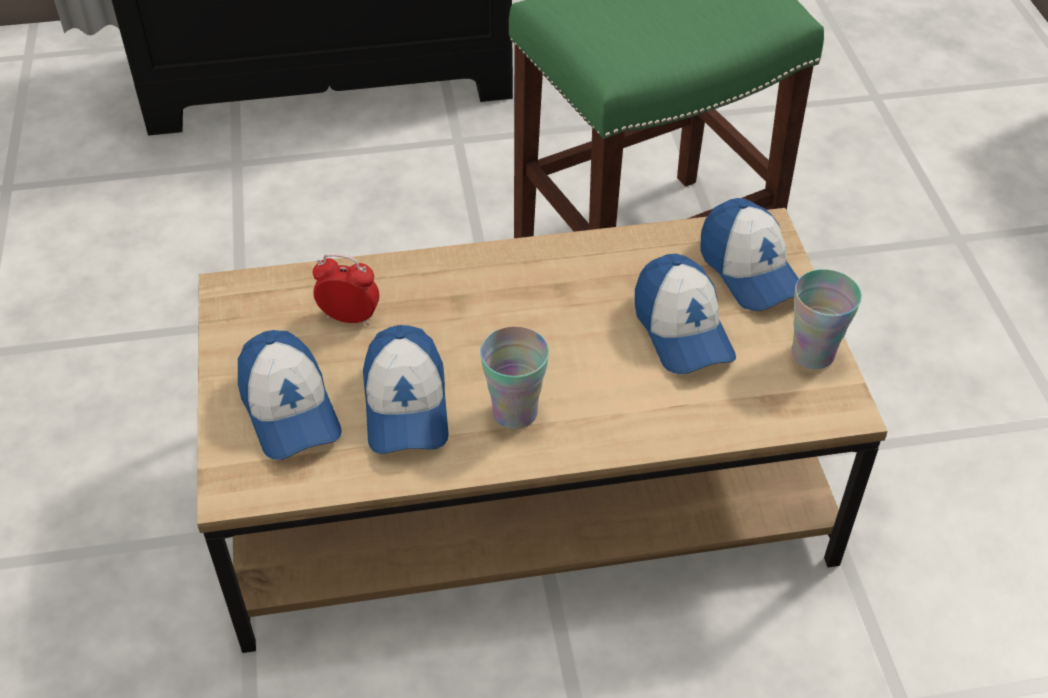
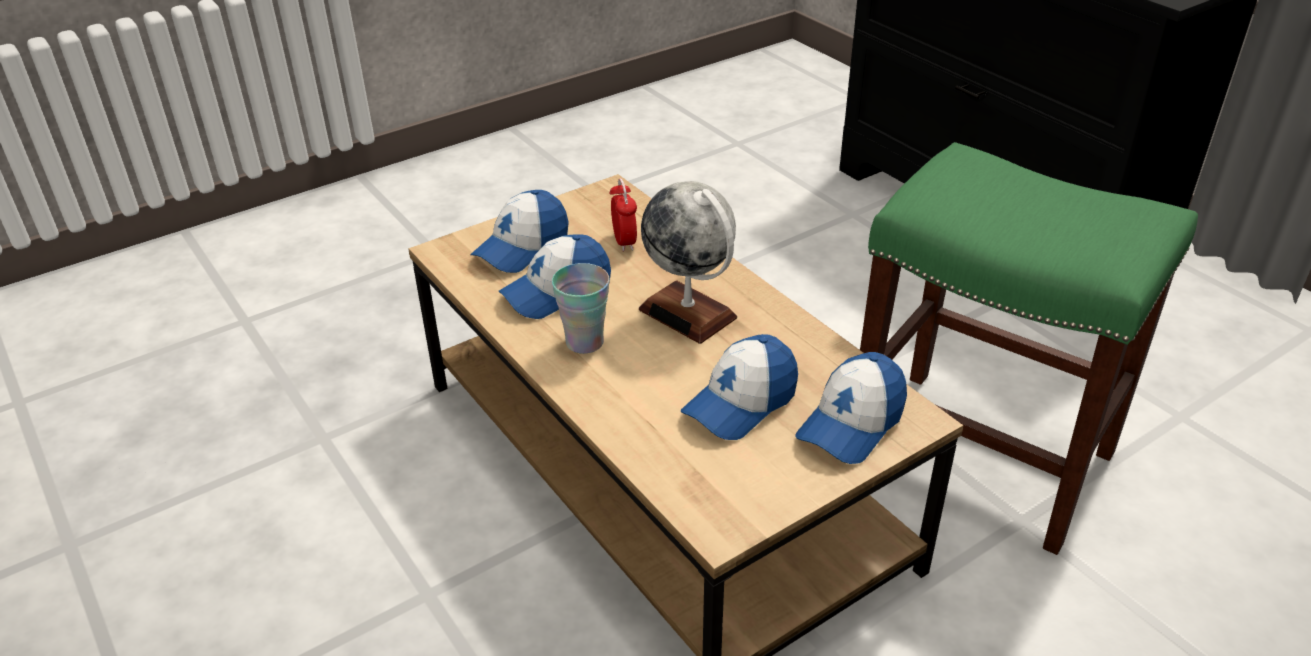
camera: 65 degrees right, 10 degrees down
cup [792,269,862,369] -> none
none -> globe [639,181,737,344]

